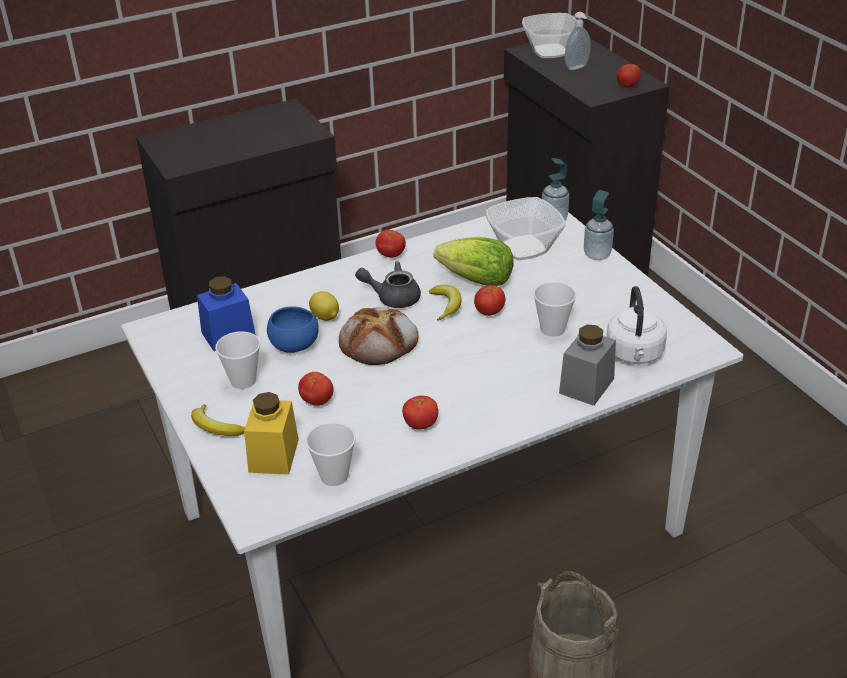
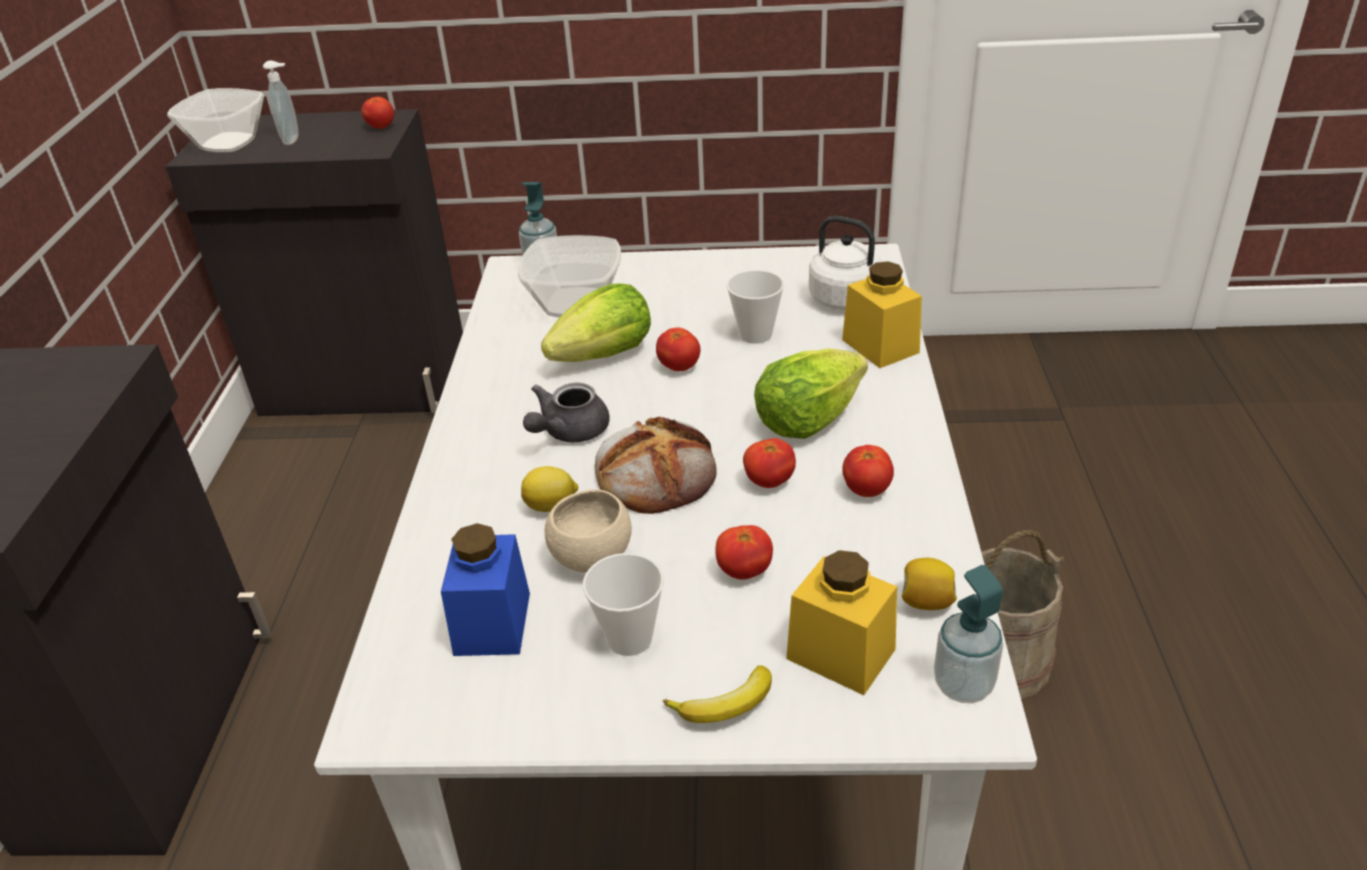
camera: 60 degrees left, 0 degrees up
blue bowl [267,306,318,353] -> beige bowl [544,489,632,573]
cup [306,422,356,486] -> lemon [902,558,957,610]
tomato [375,230,406,258] -> tomato moved to [743,438,796,488]
banana [429,285,462,321] -> none
grey jar [559,325,616,406] -> yellow jar [842,261,922,368]
soap dispenser [584,190,614,260] -> soap dispenser moved to [934,565,1003,703]
none -> lettuce [754,348,868,439]

